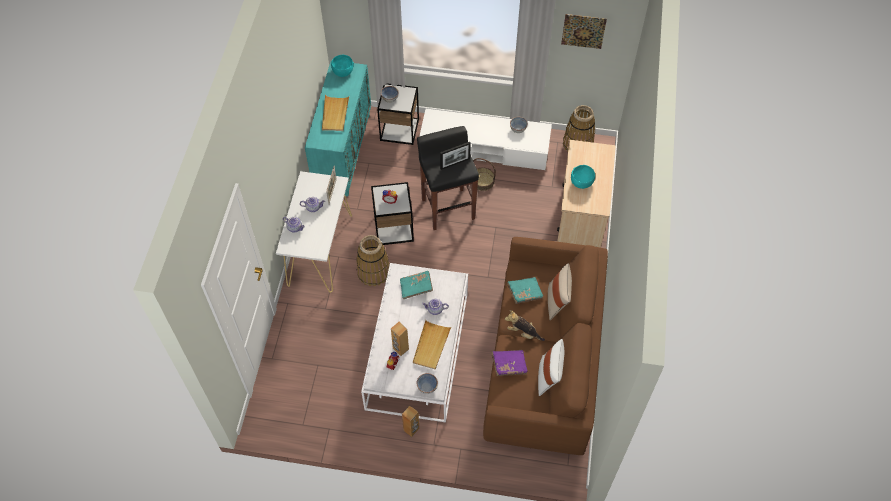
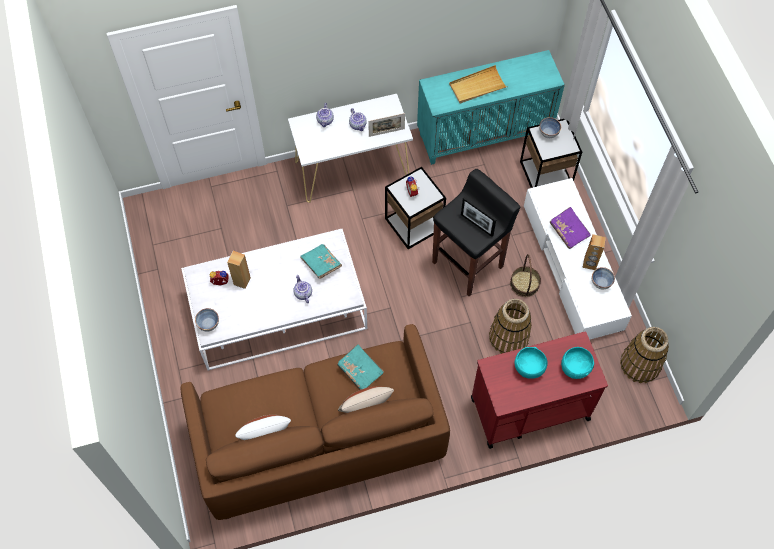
camera: 65 degrees right, 5 degrees up
turquoise bowl [331,55,354,77] -> turquoise bowl moved to [561,347,594,379]
basket [356,235,390,287] -> basket moved to [489,299,532,354]
brown speaker [402,406,419,437] -> brown speaker moved to [582,234,606,270]
beige tray [413,320,451,370] -> none
purple book [492,350,527,376] -> purple book moved to [549,207,591,249]
plush toy [505,310,545,341] -> none
beige cart [557,140,616,248] -> red cart [471,332,608,449]
picture [561,14,607,49] -> none

